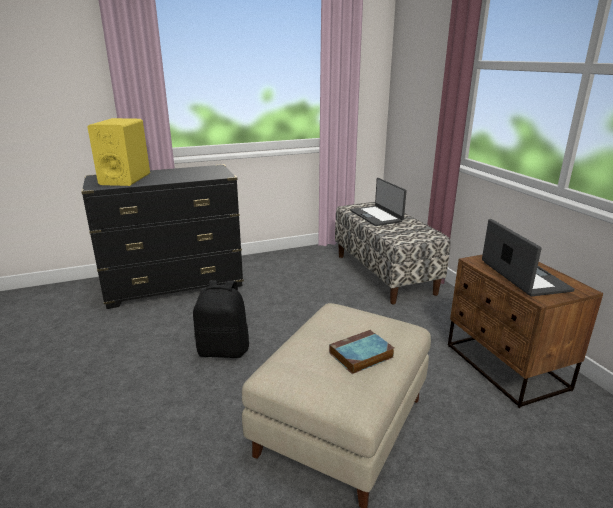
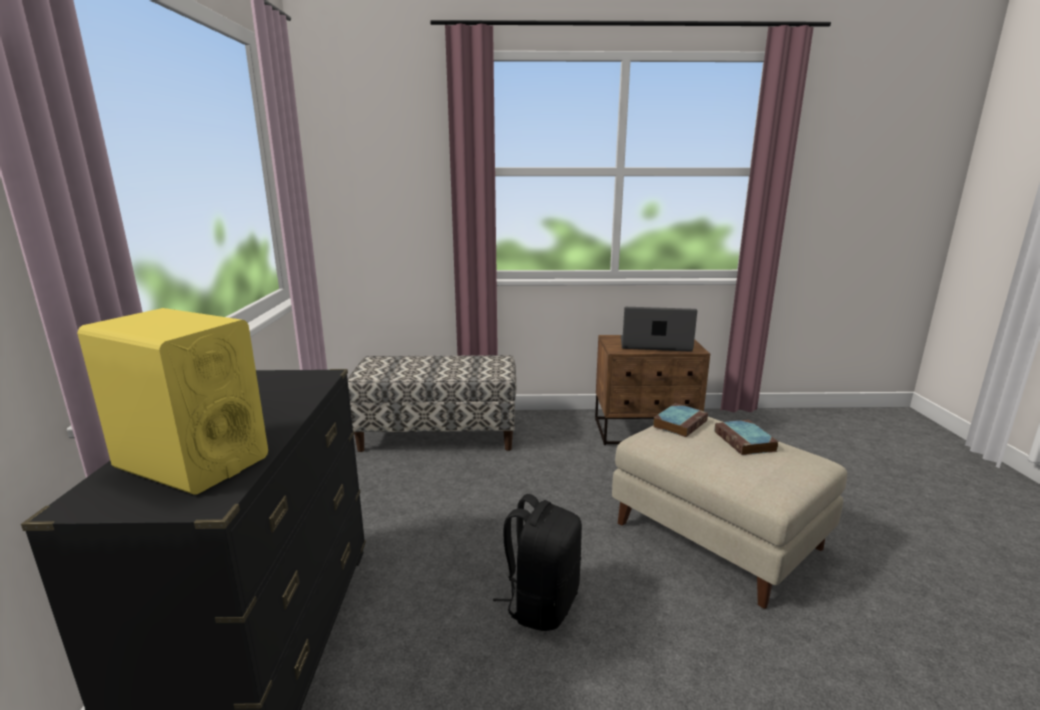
camera: 70 degrees left, 5 degrees down
laptop [350,178,406,226] -> none
none -> book [653,403,708,437]

